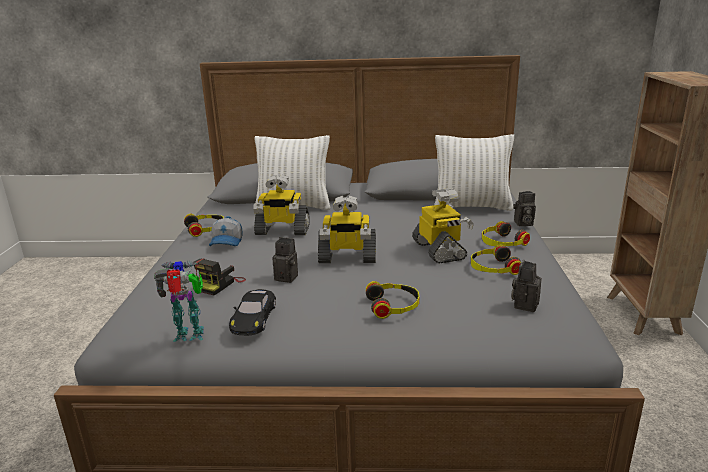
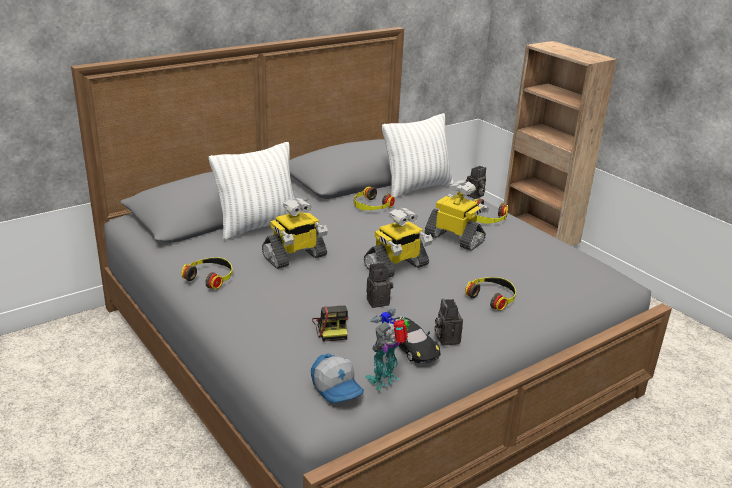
camera: 40 degrees left, 5 degrees up
cap [209,216,243,246] -> cap moved to [311,353,364,403]
headphones [471,244,522,275] -> headphones moved to [354,186,395,210]
camera [511,260,542,312] -> camera moved to [434,298,463,345]

